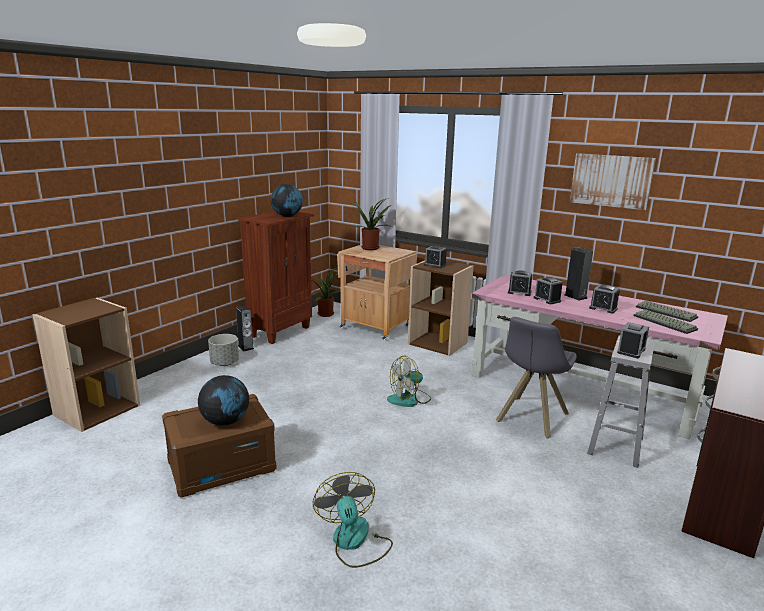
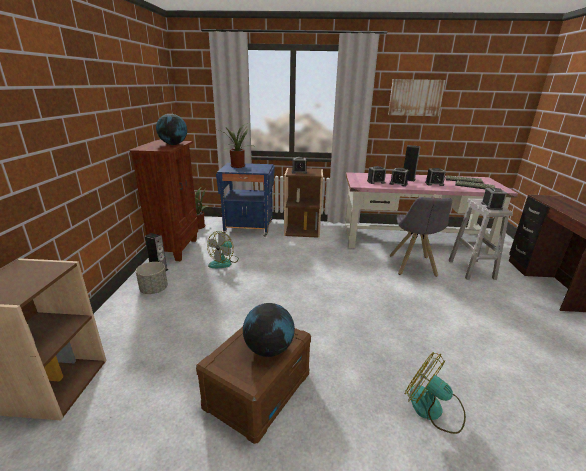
camera: 30 degrees left, 5 degrees up
brown cart [337,244,417,341] -> blue cart [216,163,275,238]
fan [387,355,431,407] -> fan moved to [207,231,239,268]

